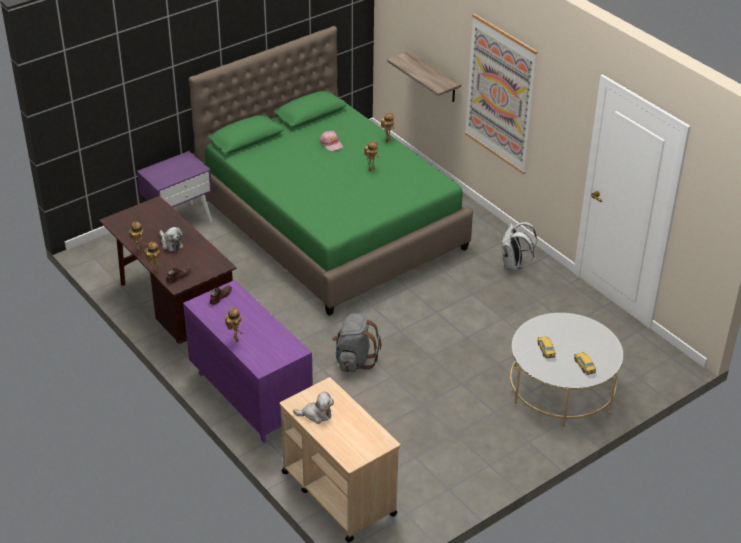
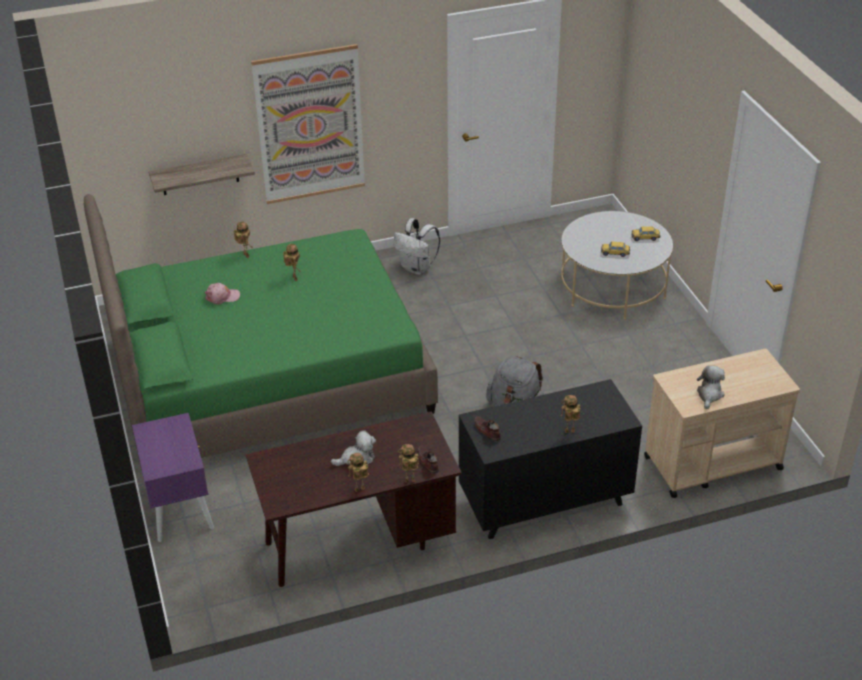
camera: 70 degrees left, 0 degrees up
purple dresser [183,280,313,443] -> black dresser [459,379,642,539]

